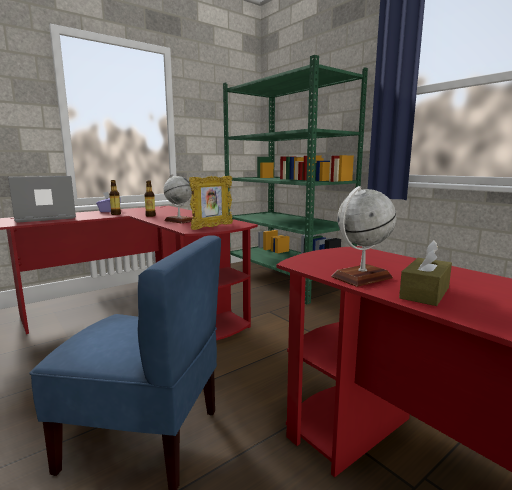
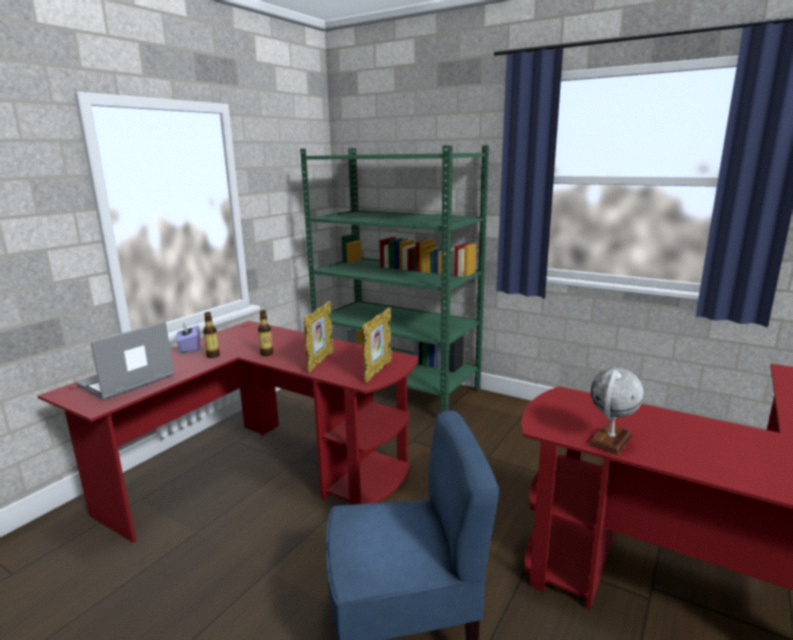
camera: 20 degrees left, 5 degrees up
globe [164,174,193,223] -> picture frame [304,301,334,372]
brown tissue box [399,240,452,306] -> none

